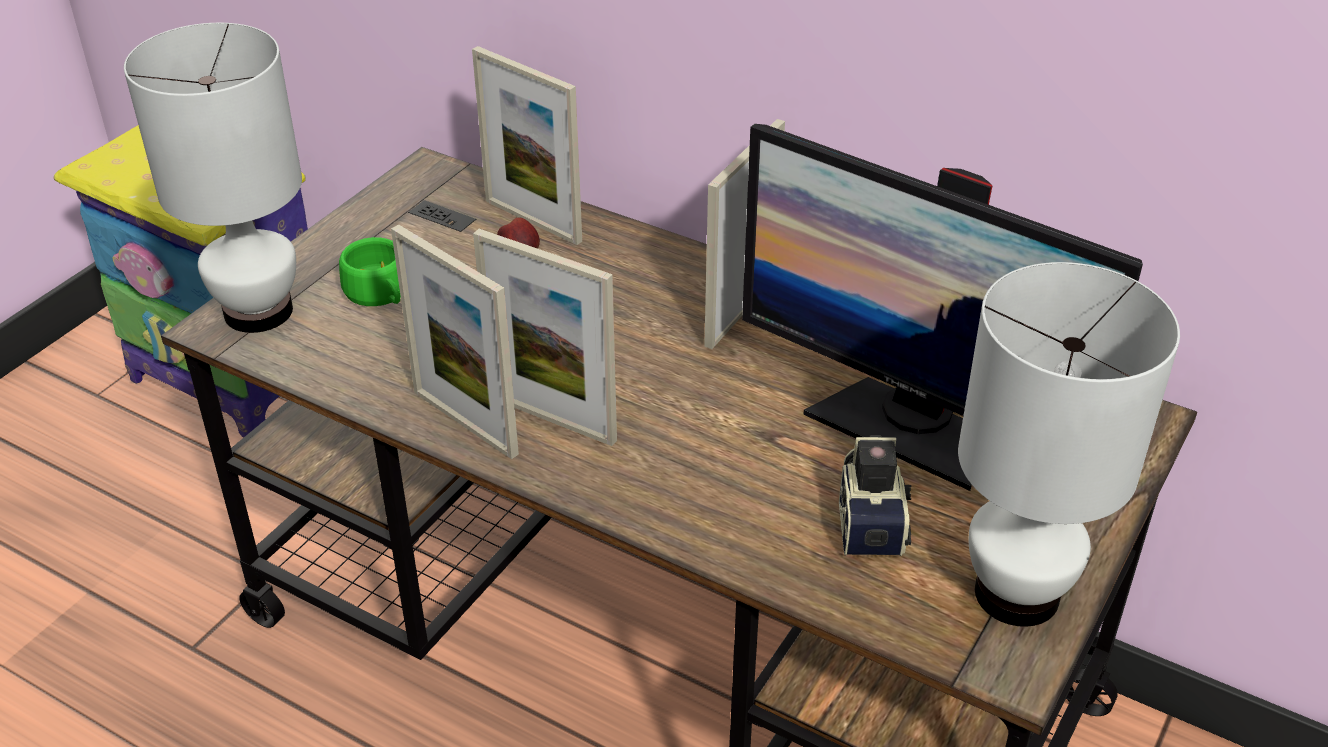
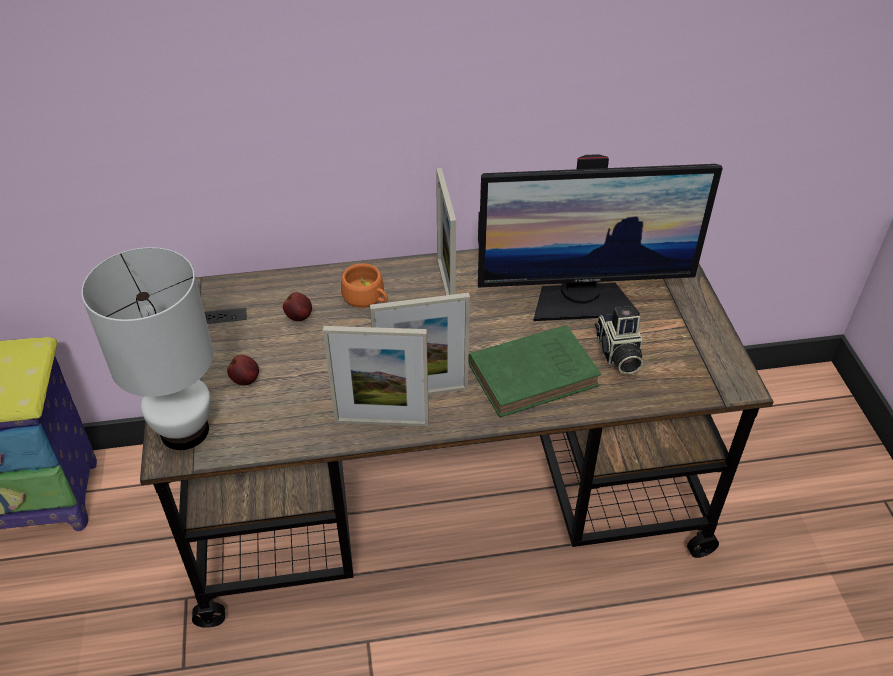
camera: 40 degrees left, 5 degrees up
green cup [339,237,401,306] -> apple [227,355,259,385]
picture frame [472,46,582,245] -> none
camera [839,435,911,556] -> camera turned 150 degrees counterclockwise [595,306,643,375]
white table lamp [958,262,1180,627] -> none
none -> orange cup [341,263,388,308]
none -> green book [468,325,601,417]

